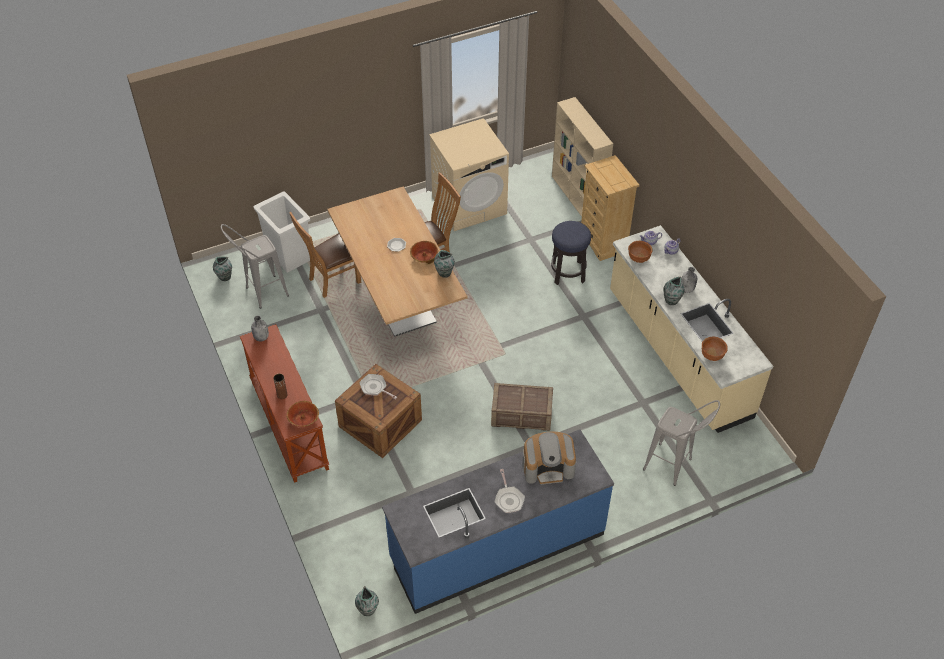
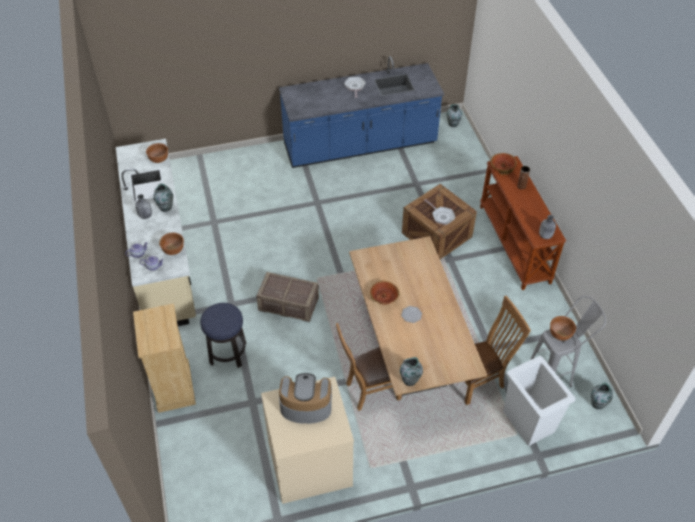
camera: 170 degrees left, 0 degrees up
vase [434,250,455,278] -> vase moved to [400,357,423,386]
crate [491,383,553,431] -> crate moved to [256,272,319,322]
coffee machine [522,432,576,485] -> coffee machine moved to [279,373,332,424]
beige bookcase [552,97,613,217] -> none
grey stool [643,400,720,486] -> none
none -> brown bowl [550,316,576,341]

